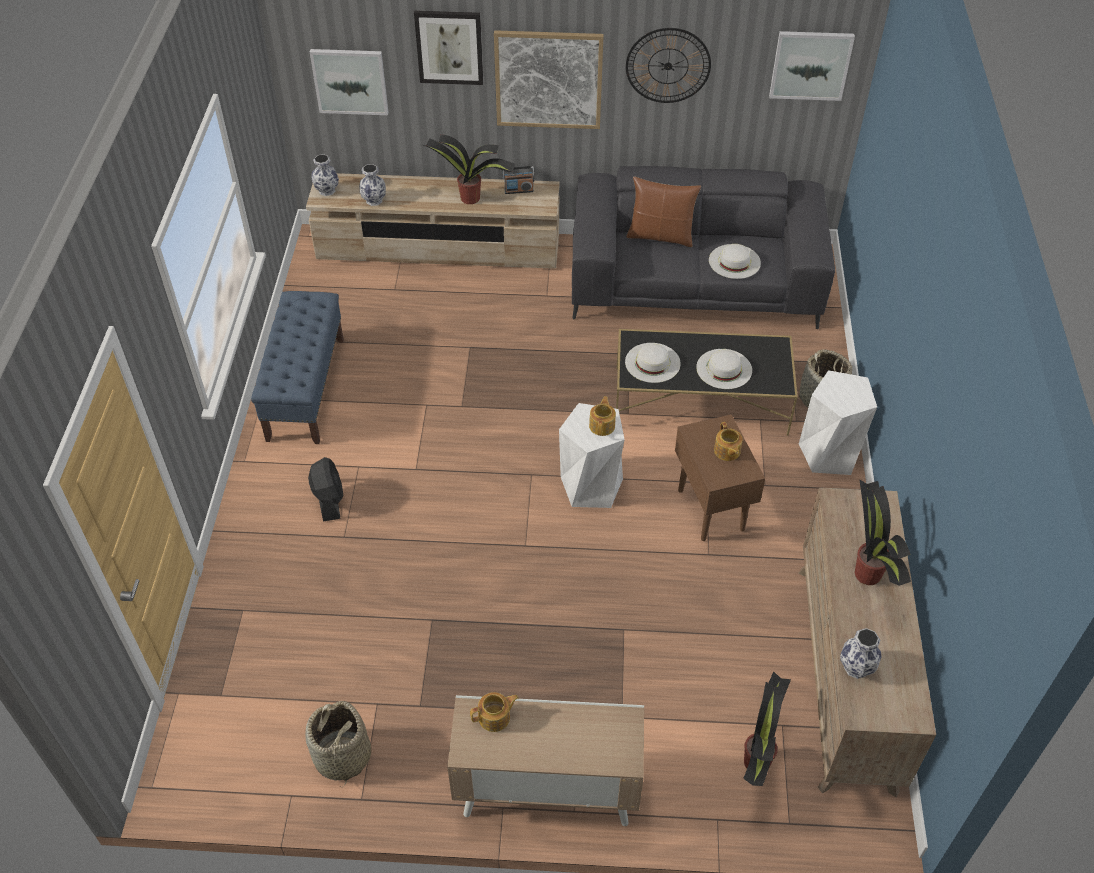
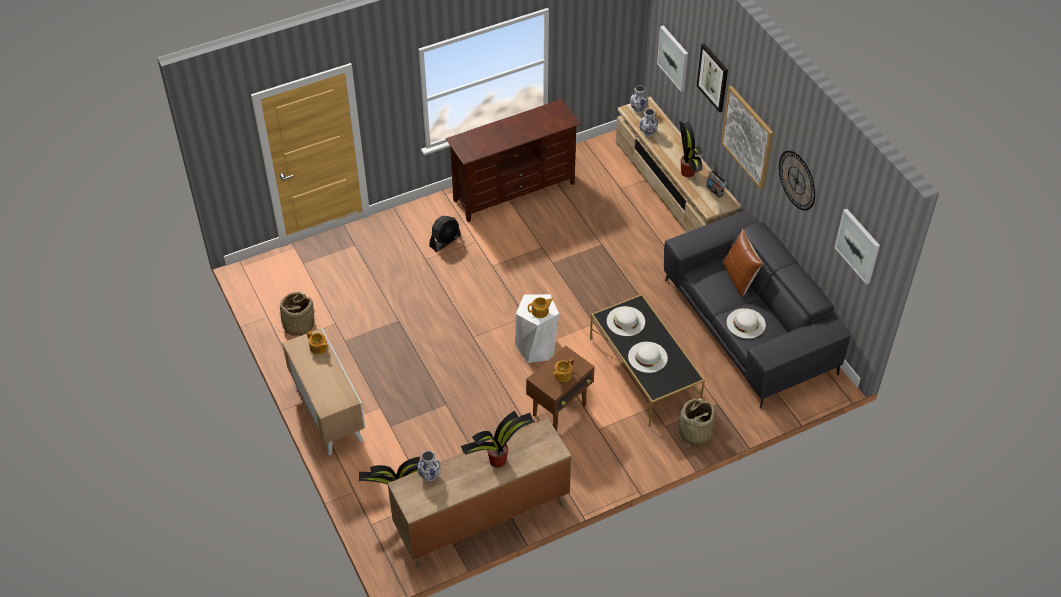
camera: 60 degrees right, 0 degrees up
blue bench [251,291,344,444] -> brown tv stand [446,99,581,222]
white stool [799,370,877,475] -> none

